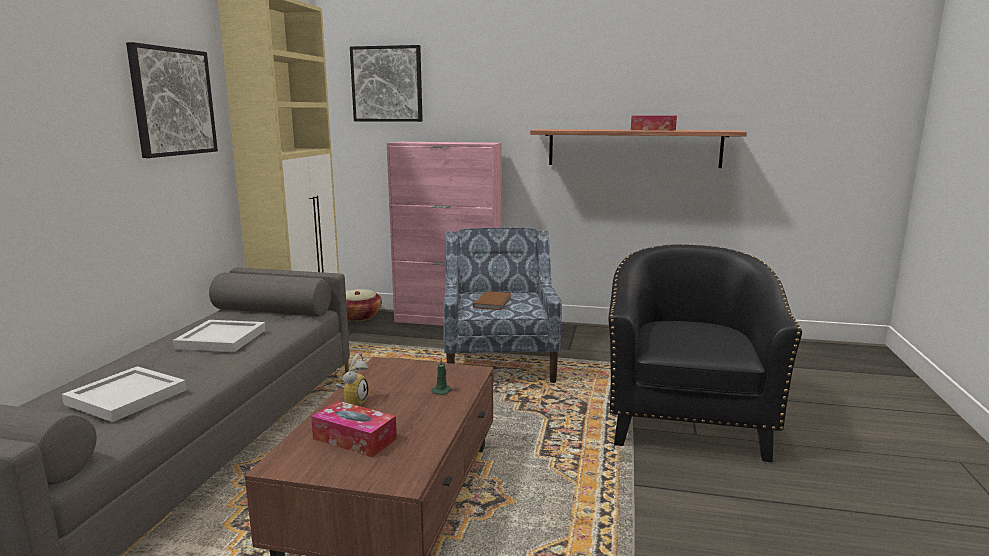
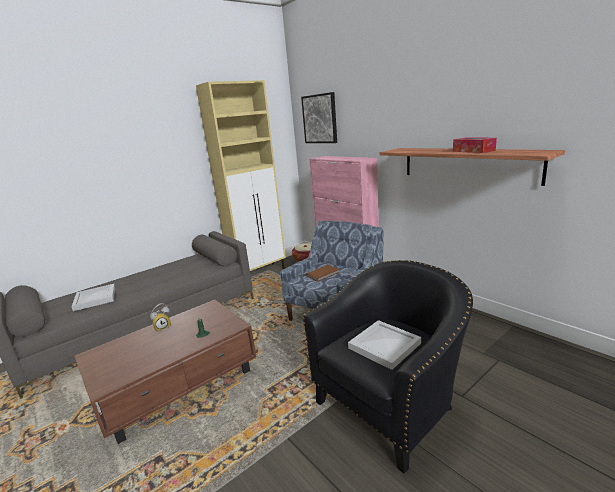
camera: 40 degrees right, 5 degrees up
picture [126,42,218,158] -> none
white tray [173,320,266,352] -> white tray moved to [348,320,421,370]
tissue box [311,401,397,457] -> none

